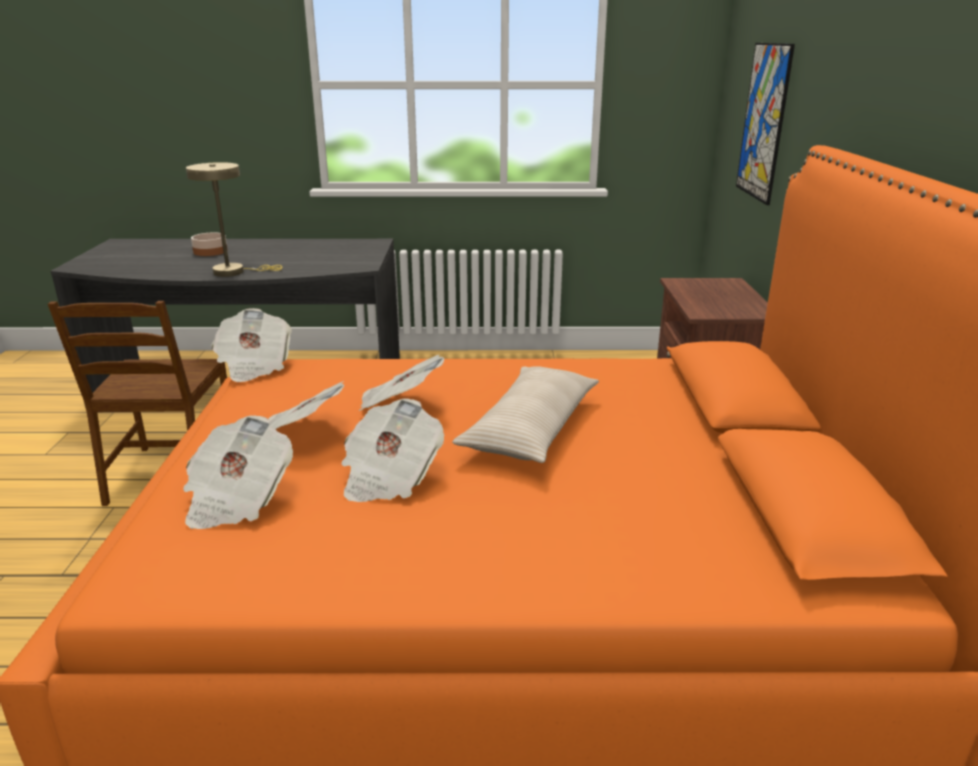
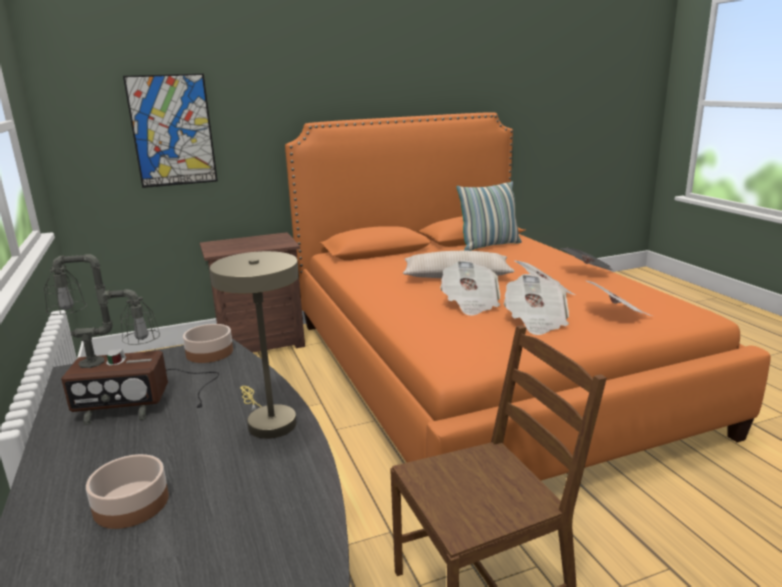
camera: 110 degrees left, 5 degrees down
newspaper [211,308,292,382] -> newspaper moved to [560,248,613,270]
none -> table lamp [44,254,219,425]
none -> bowl [183,324,233,363]
none -> pillow [456,181,522,251]

